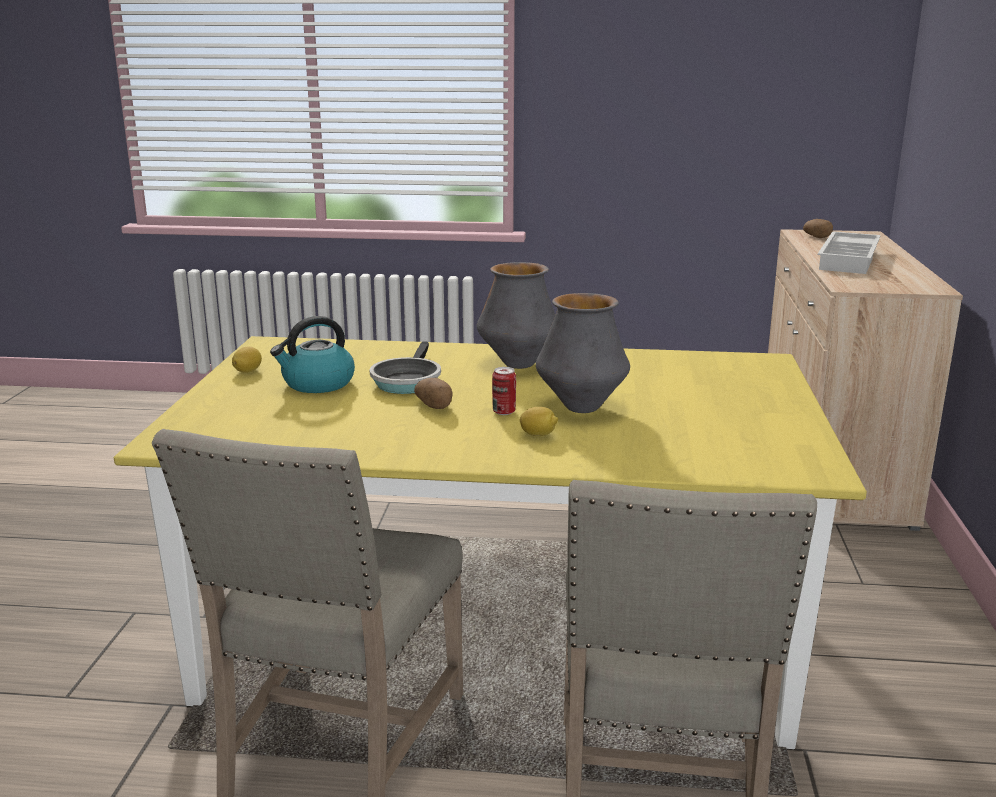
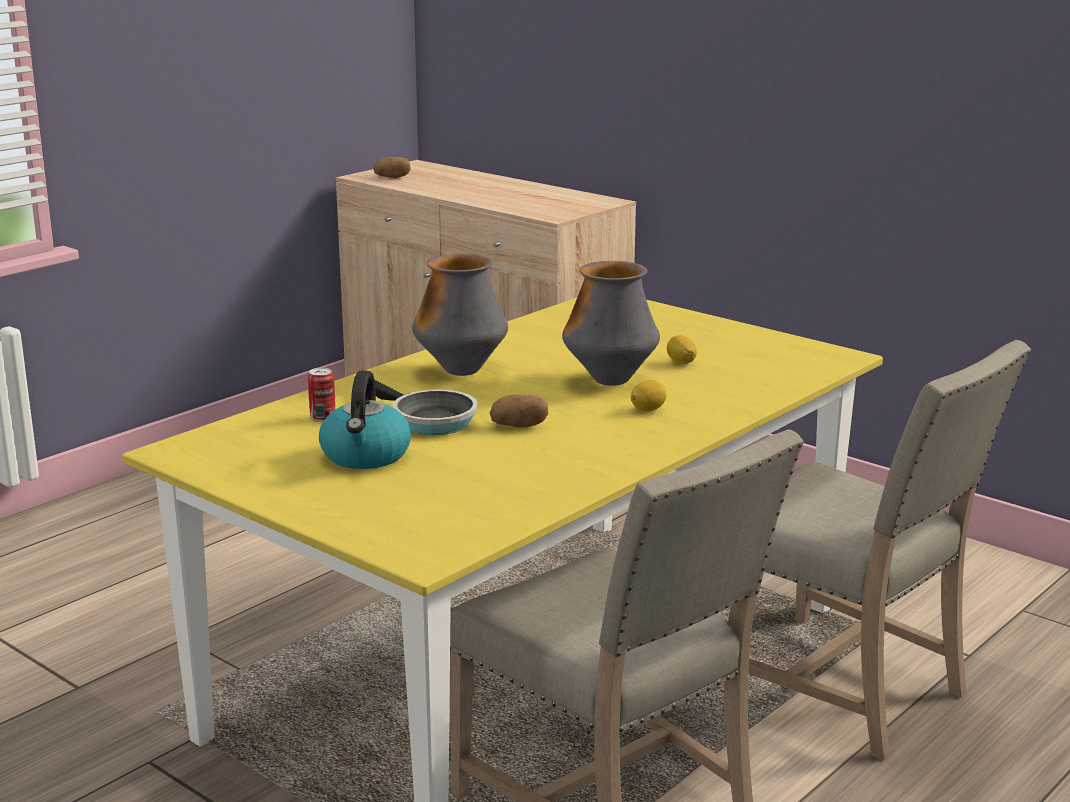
camera: 55 degrees left, 0 degrees up
lemon [232,347,262,373] -> lemon moved to [667,335,697,364]
can [492,367,516,415] -> can moved to [308,368,335,421]
white tray [818,231,881,274] -> none

